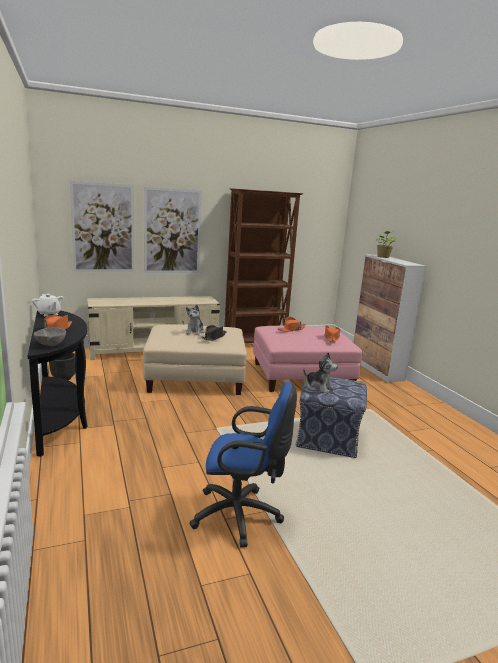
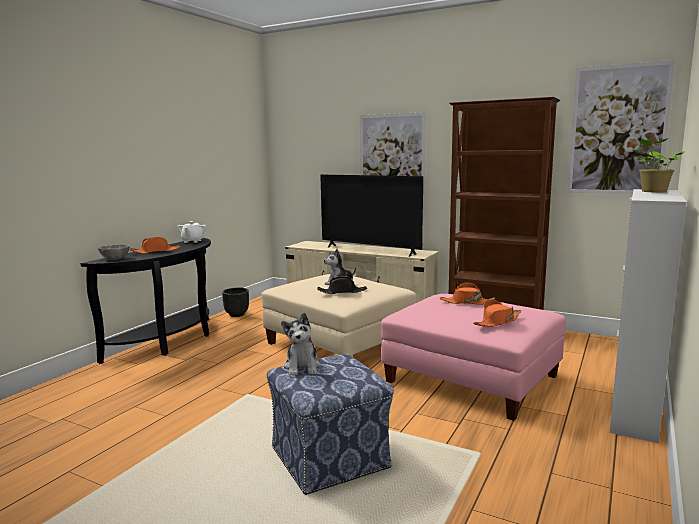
camera: 50 degrees right, 5 degrees down
picture [70,181,134,272] -> picture moved to [568,60,675,194]
blue office chair [189,382,297,548] -> none
none -> television [320,175,423,257]

